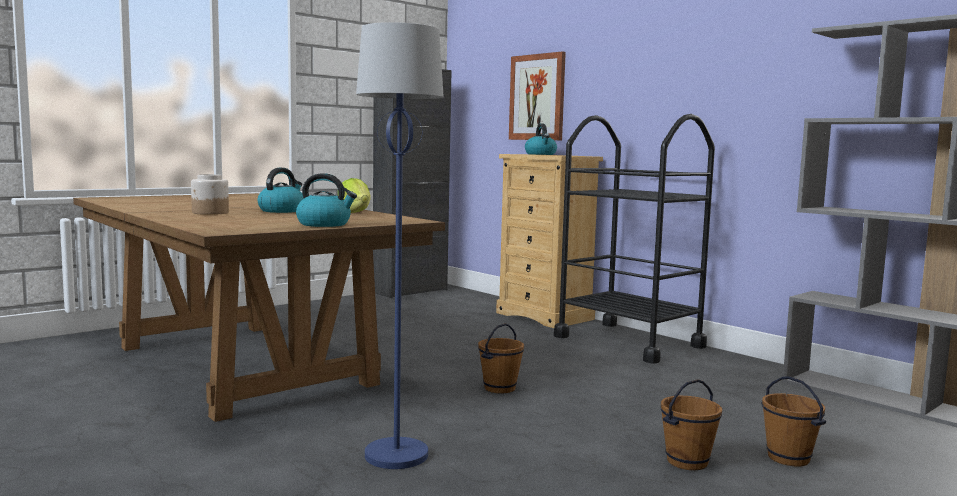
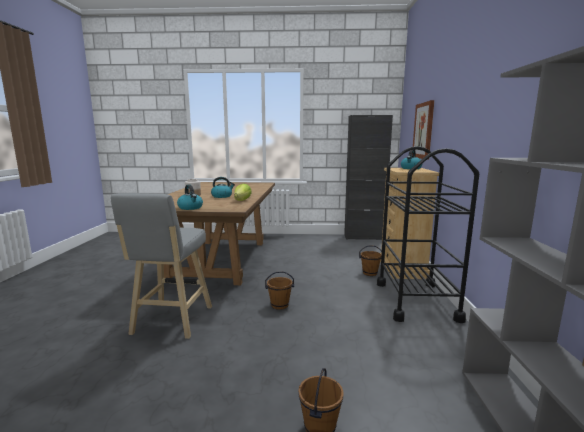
camera: 45 degrees right, 5 degrees up
blue floor lamp [356,22,444,469] -> grey stool [111,193,212,339]
brown bucket [661,379,722,470] -> brown bucket moved to [359,245,382,276]

